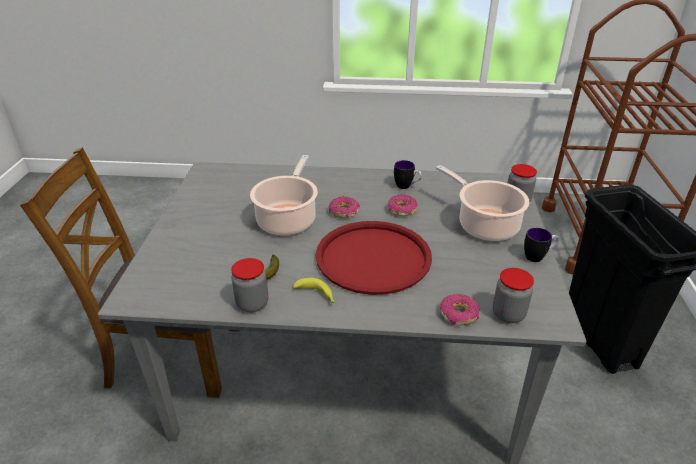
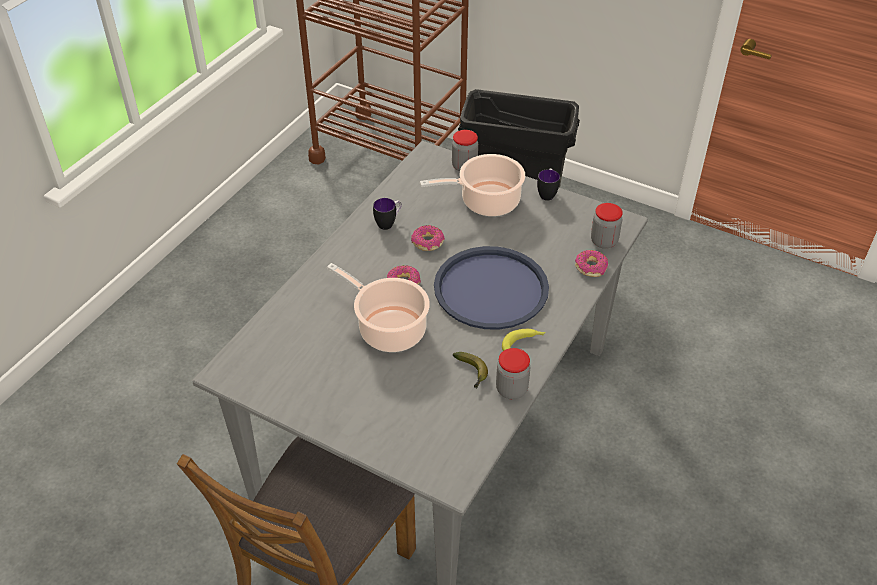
camera: 65 degrees left, 10 degrees up
red tray [316,221,432,295] -> blue tray [434,246,549,330]

